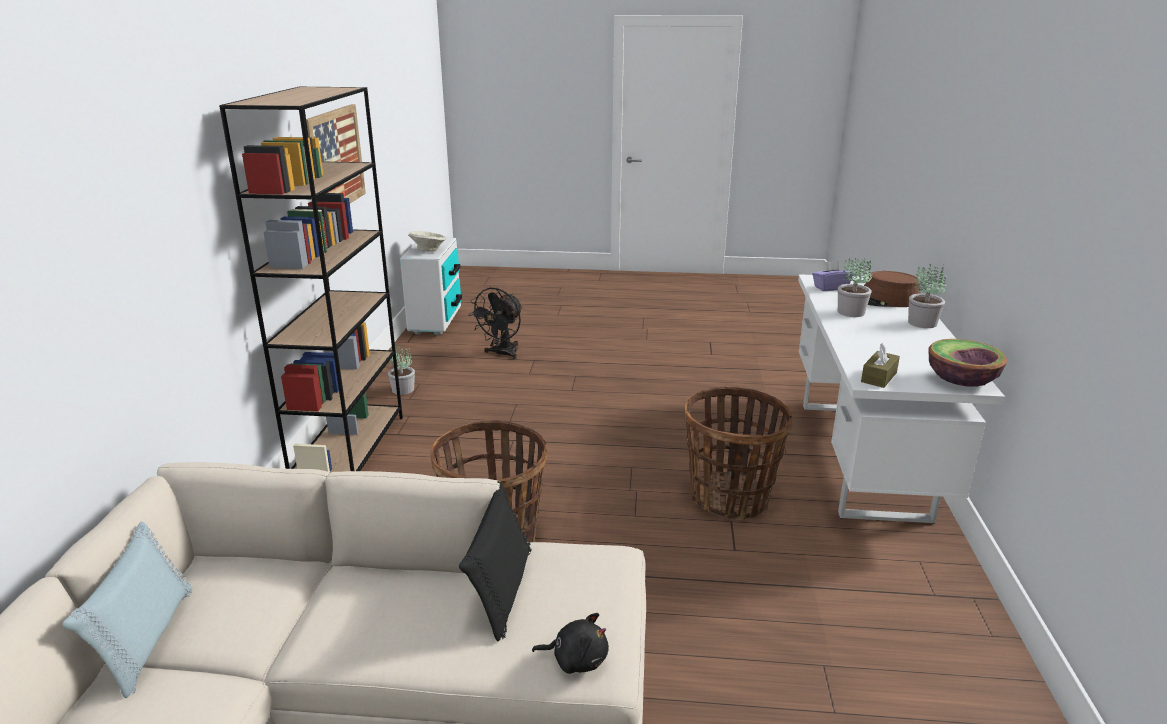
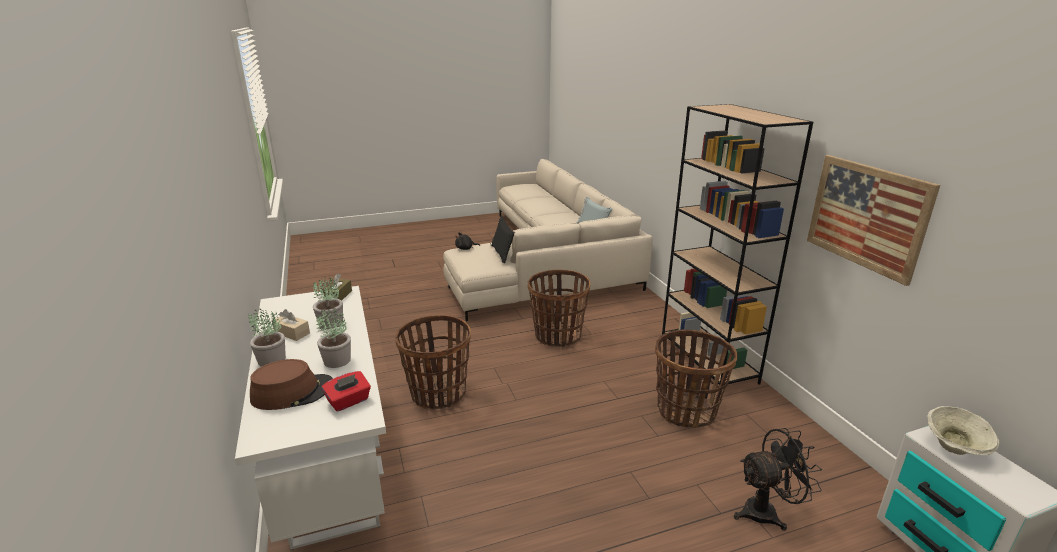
camera: 155 degrees right, 0 degrees up
potted plant [388,343,415,395] -> potted plant moved to [313,275,343,329]
black fan [468,288,523,359] -> black fan turned 75 degrees clockwise [734,428,823,531]
purple tissue box [812,261,853,291] -> red tissue box [322,371,371,412]
bowl [928,339,1007,387] -> none
none -> beige tissue box [272,309,310,341]
none -> basket [655,330,738,428]

